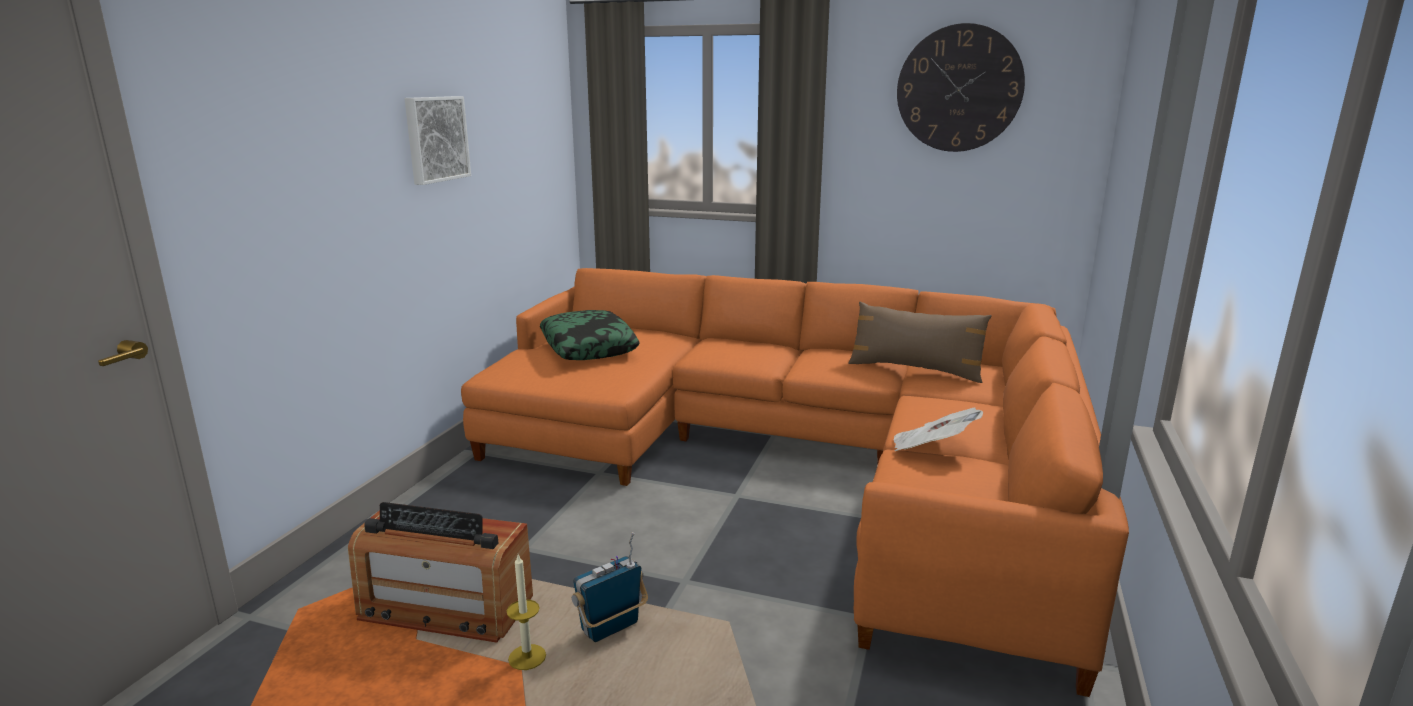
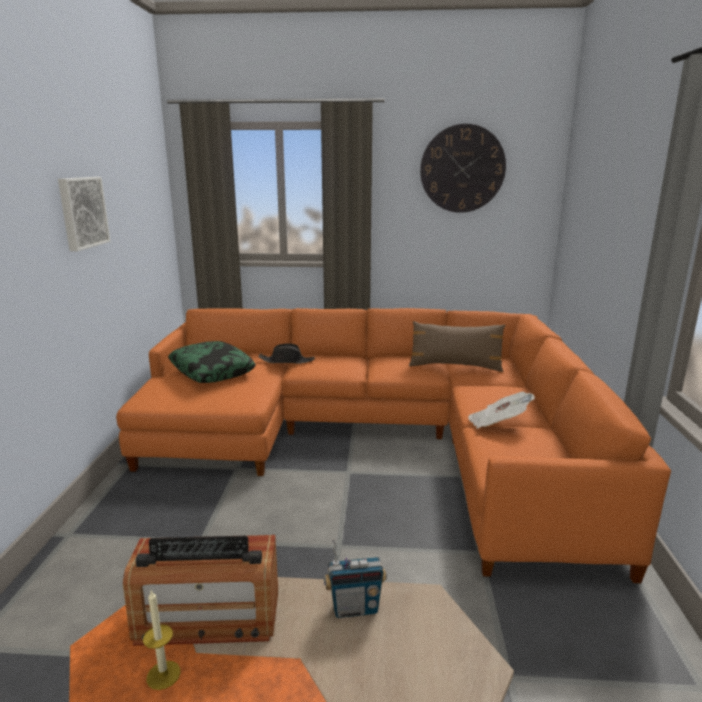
camera: 15 degrees left, 0 degrees up
candle [506,555,546,670] -> candle moved to [143,590,181,690]
radio [572,532,648,642] -> radio turned 135 degrees counterclockwise [324,538,387,618]
none -> black hat [259,343,315,364]

